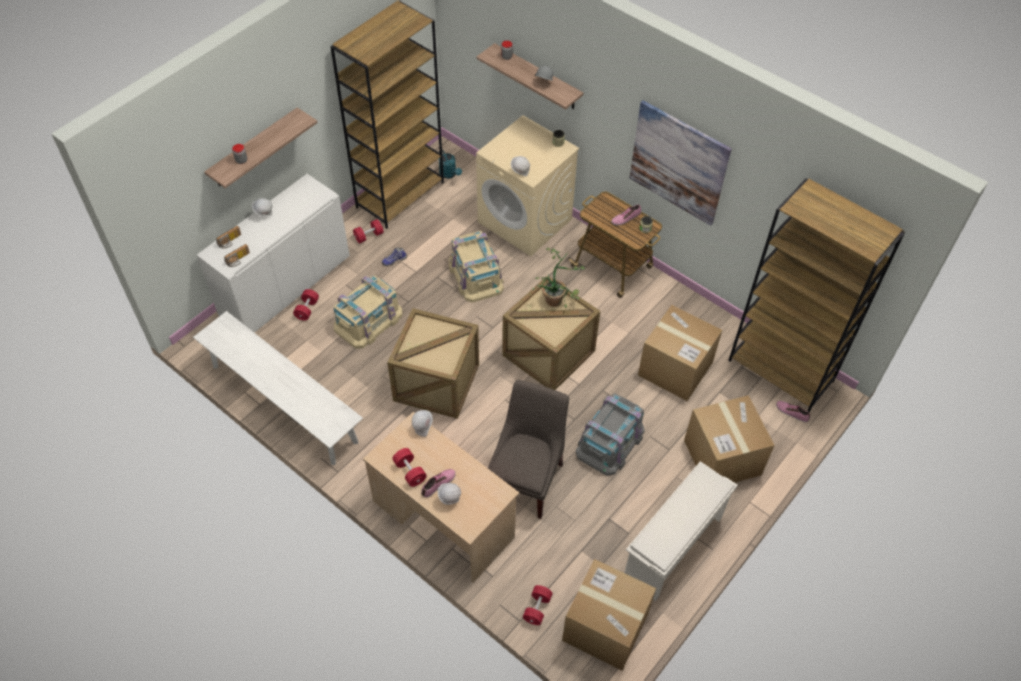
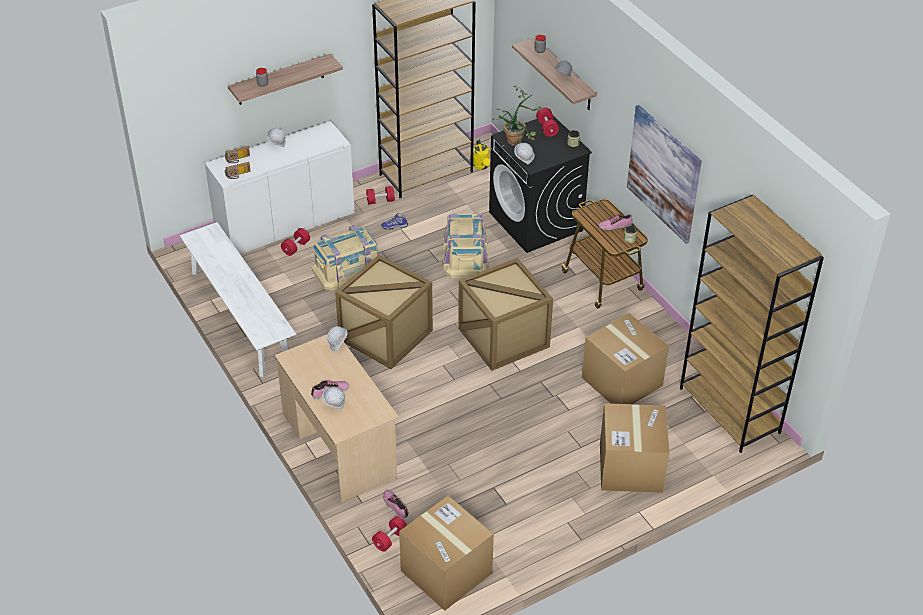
camera: 20 degrees right, 10 degrees down
red dumbbell [392,448,427,487] -> red dumbbell moved to [536,108,559,137]
turquoise watering can [439,149,462,179] -> yellow watering can [473,139,490,170]
beige washing machine [476,115,579,256] -> black washing machine [489,115,592,253]
grey chair [488,380,569,519] -> none
potted plant [532,248,585,308] -> potted plant moved to [492,86,543,146]
grey storage box [576,393,645,476] -> none
white shoe rack [624,461,737,601] -> none
shoe [776,401,810,422] -> shoe moved to [383,490,409,518]

